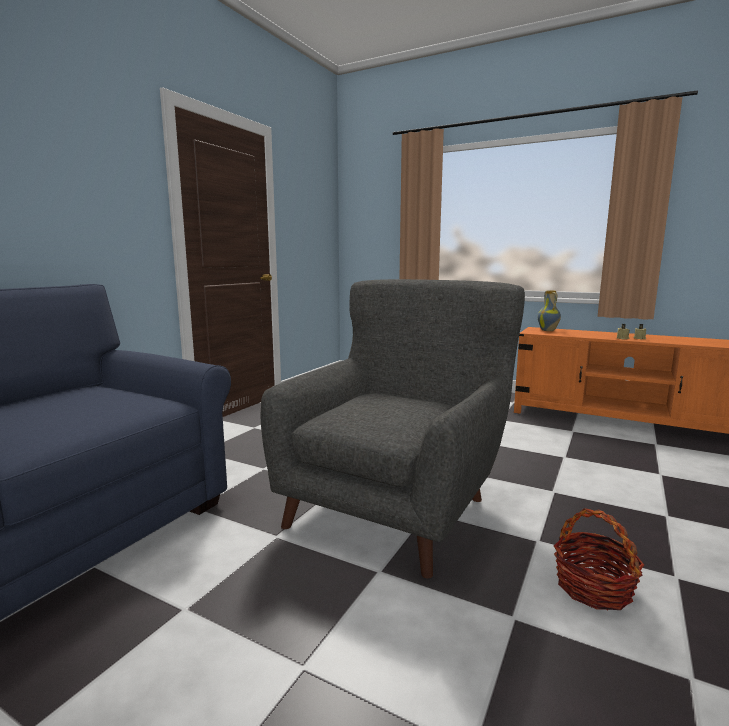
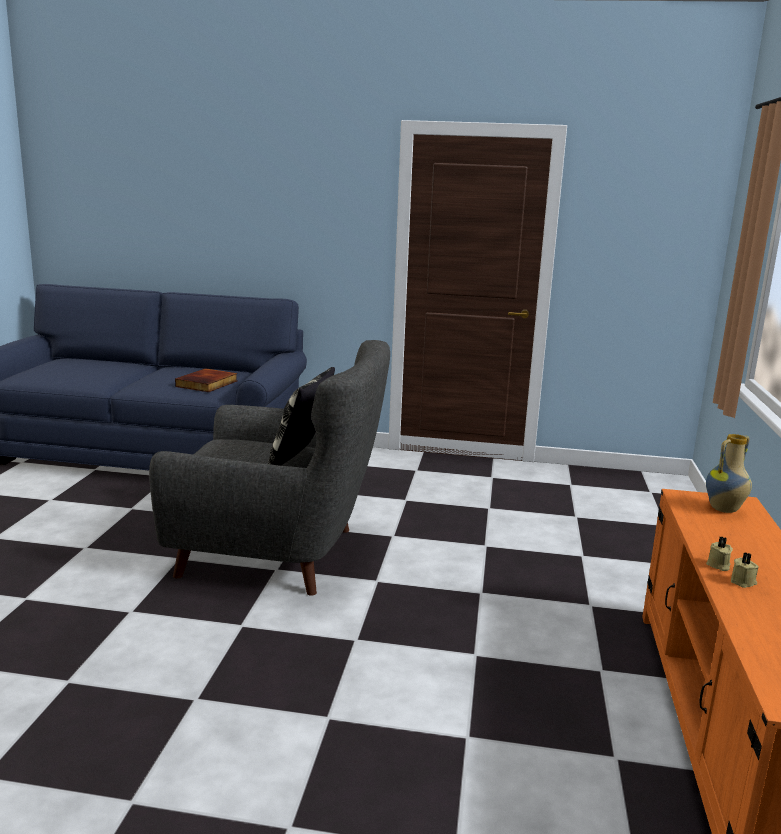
camera: 70 degrees right, 5 degrees up
basket [554,508,644,610] -> none
none -> book [175,368,238,392]
none -> pillow [268,367,335,466]

